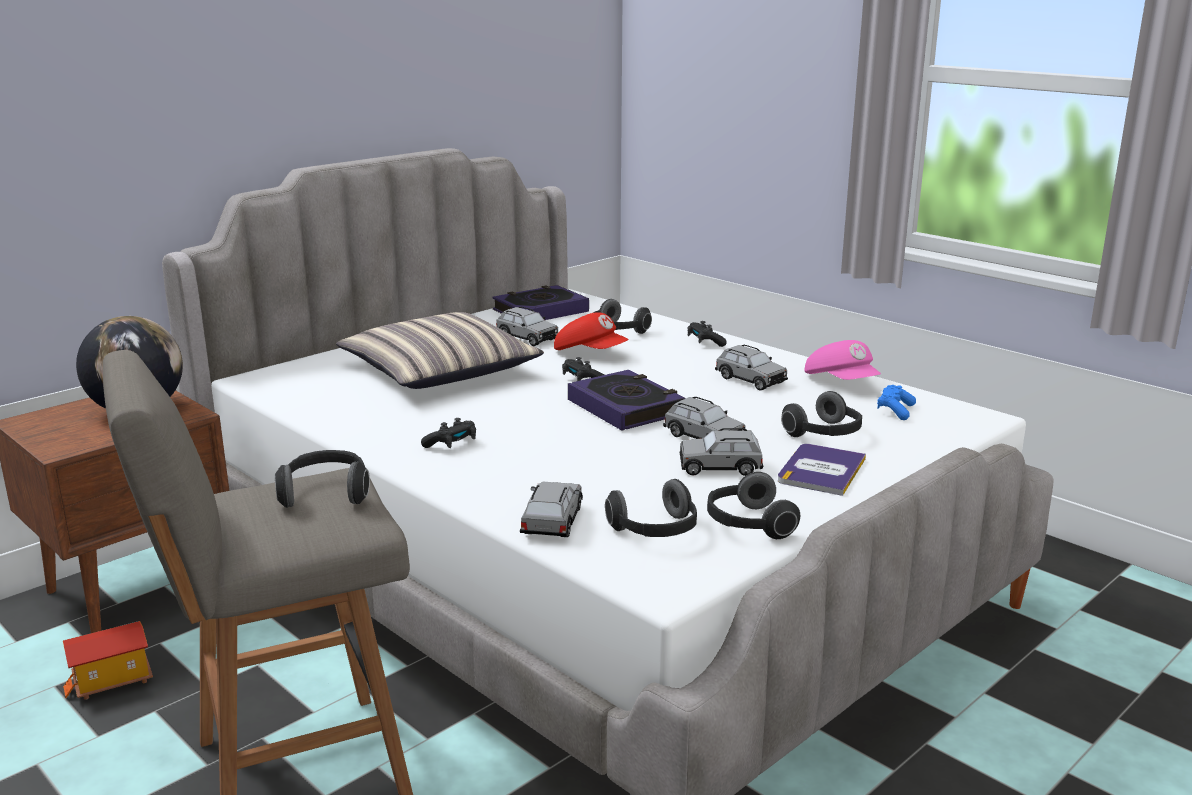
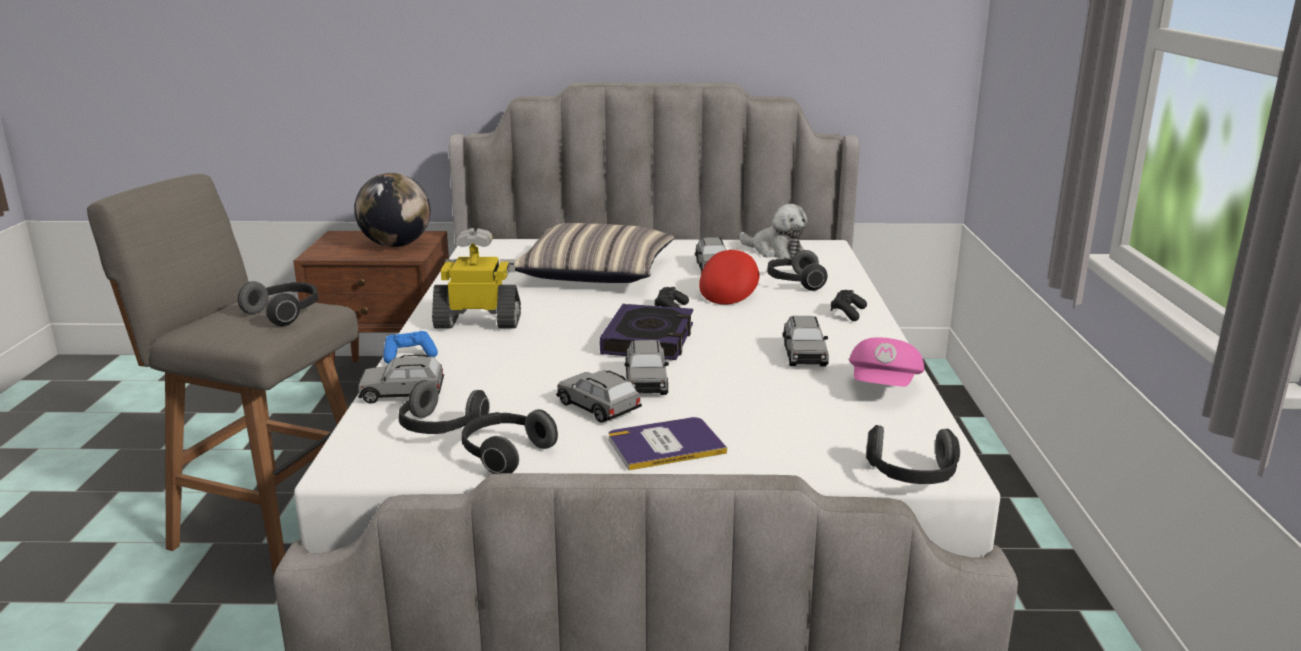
camera: 45 degrees right, 0 degrees up
toy house [63,621,153,700] -> none
black game controller [421,418,476,448] -> toy robot [432,228,521,328]
book [492,285,589,320] -> plush toy [739,204,808,259]
grey toy car [520,481,583,537] -> grey toy car turned 150 degrees counterclockwise [358,355,444,403]
red cap [554,312,629,350] -> red cap turned 150 degrees counterclockwise [699,248,759,305]
headphones [781,391,862,437] -> headphones moved to [866,425,960,484]
blue game controller [877,385,916,420] -> blue game controller moved to [383,331,438,364]

